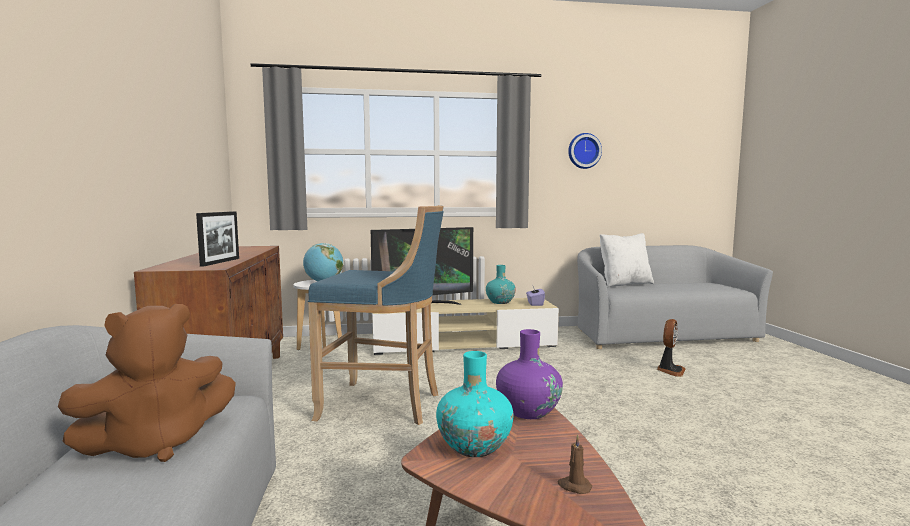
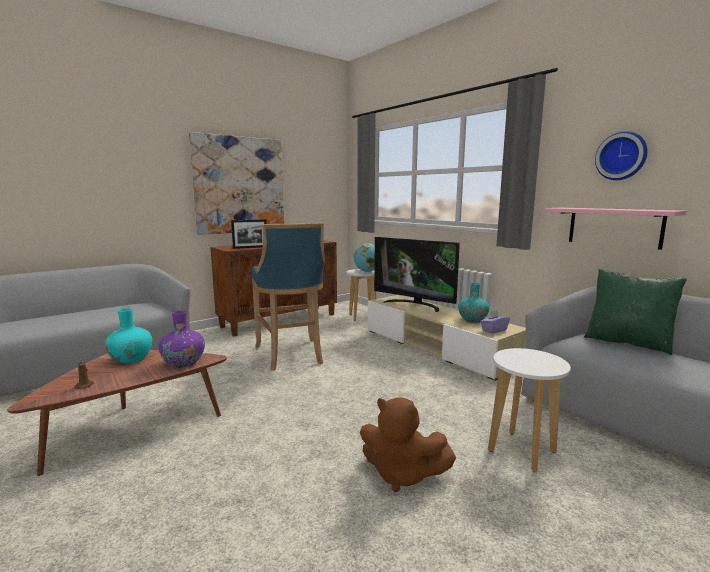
camera: 60 degrees right, 5 degrees up
brown plush toy [58,304,236,462] -> brown plush toy moved to [360,397,456,492]
white pillow [600,233,654,287] -> green pillow [584,269,687,355]
fan [657,319,685,377] -> white stool [488,348,571,473]
none -> picture [189,132,284,235]
none -> pink shelf [545,208,686,250]

